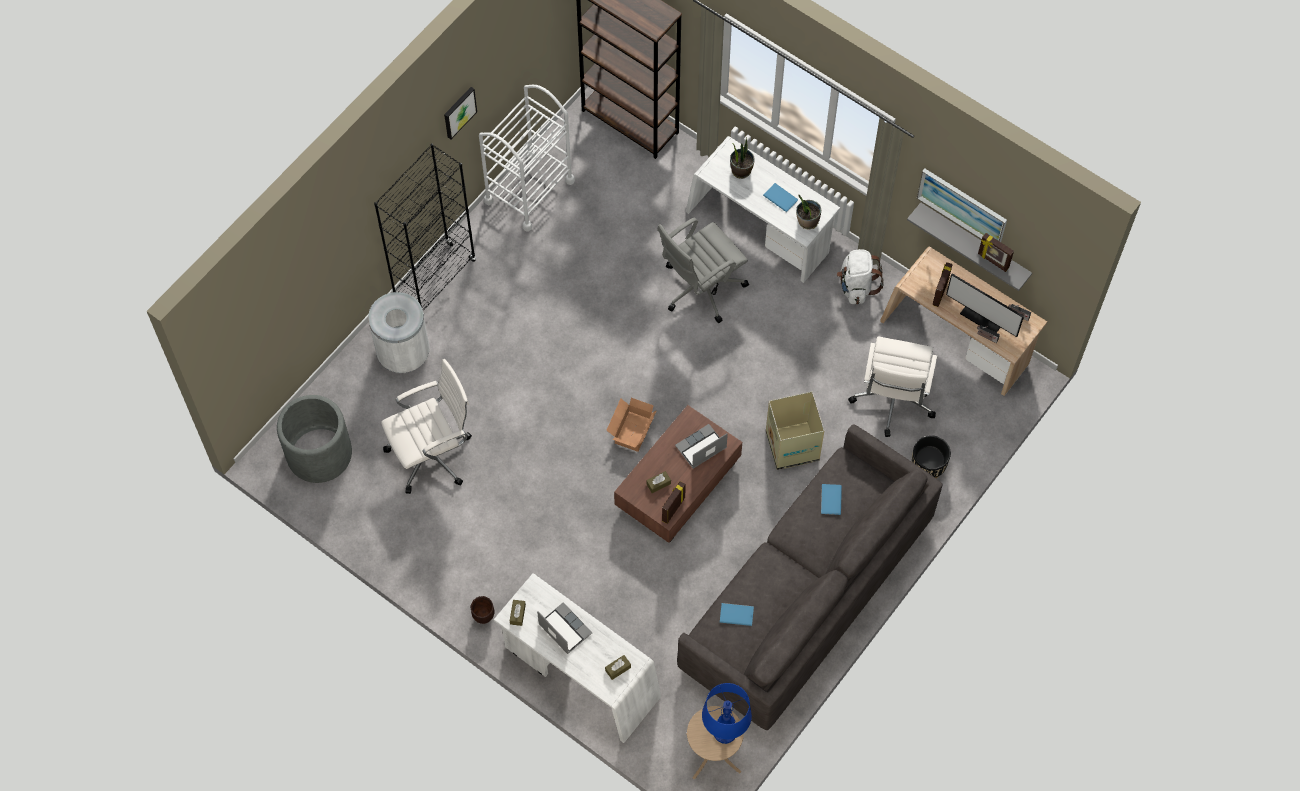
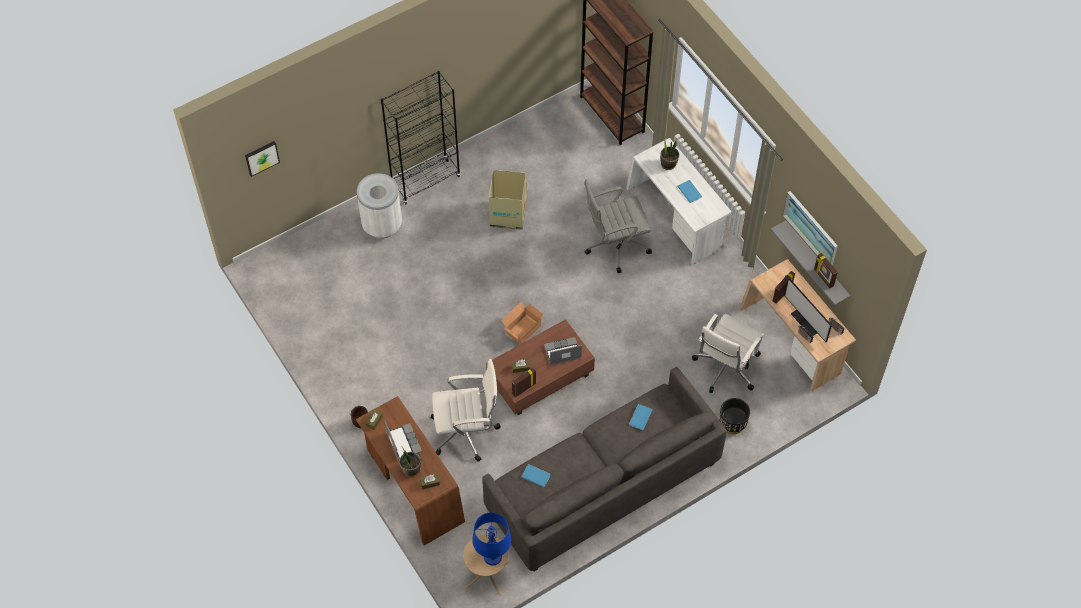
camera: 20 degrees right, 5 degrees down
grey planter [277,395,352,483] -> none
white office chair [381,359,472,494] -> white office chair moved to [431,359,501,461]
picture [444,87,477,139] -> picture moved to [245,141,280,177]
white cart [479,85,575,232] -> none
white desk [494,573,661,743] -> brown desk [356,396,465,546]
cardboard box [766,392,824,470] -> cardboard box moved to [489,170,527,230]
potted plant [796,195,821,230] -> potted plant moved to [399,447,421,477]
white backpack [837,249,884,304] -> none

